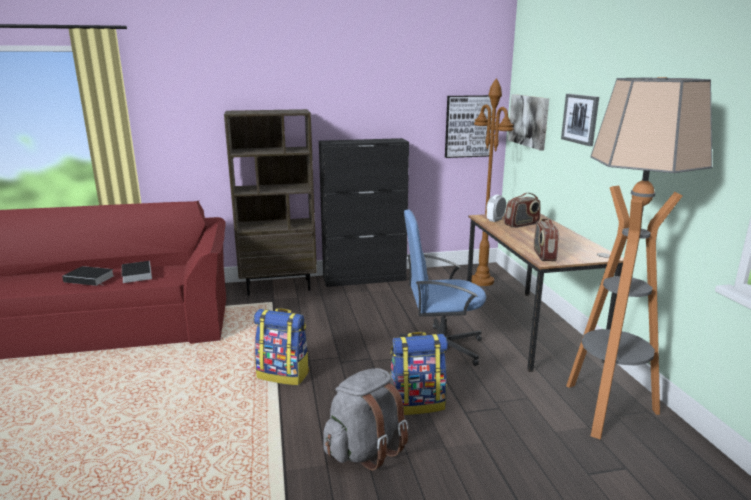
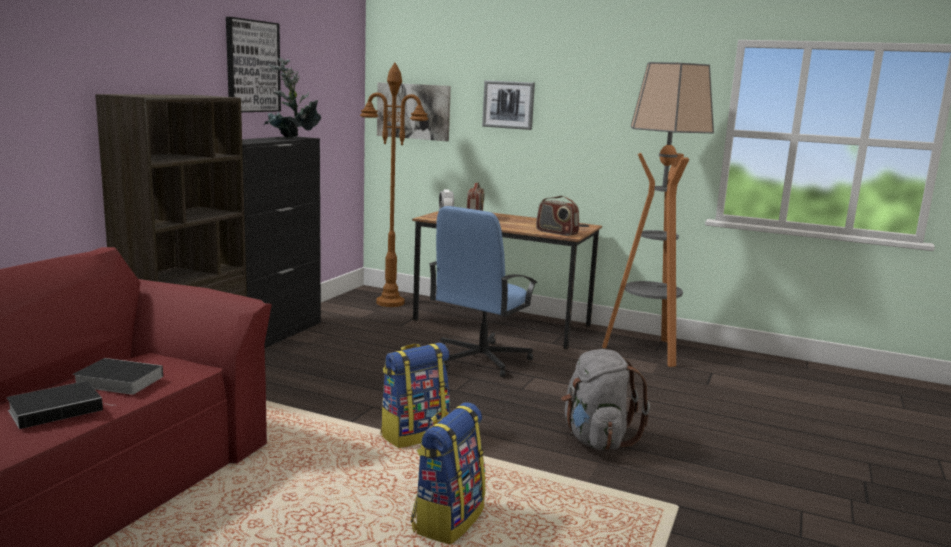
camera: 55 degrees left, 5 degrees down
backpack [391,332,448,415] -> backpack moved to [411,402,485,544]
picture [445,95,492,158] -> picture moved to [226,17,281,112]
none -> potted plant [264,57,321,138]

